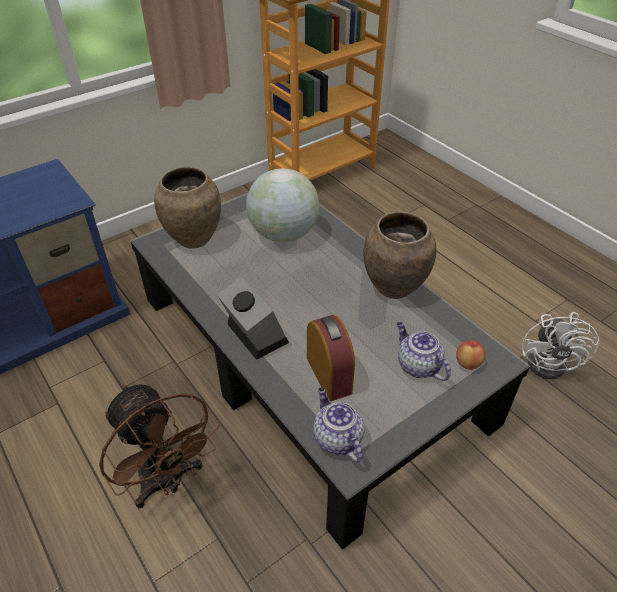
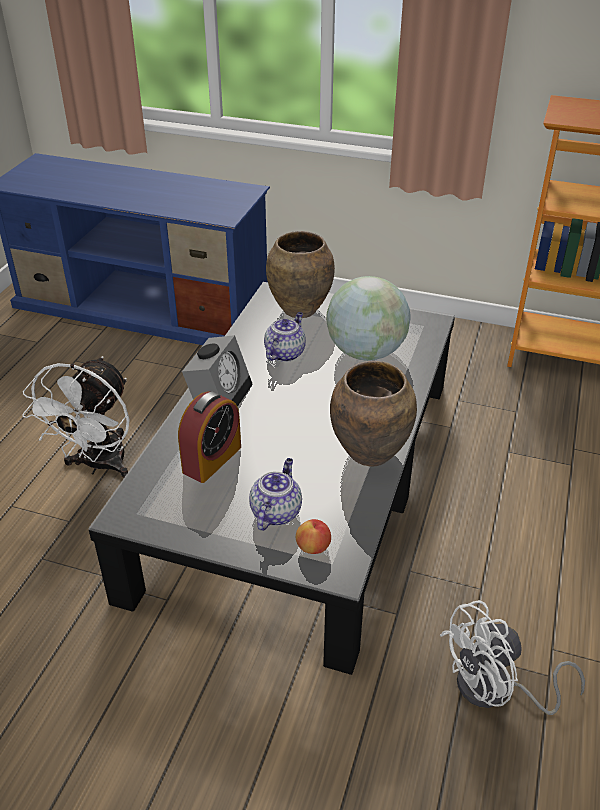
camera: 55 degrees right, 5 degrees down
brown fan [99,384,220,508] -> white fan [22,356,130,477]
teapot [313,387,365,463] -> teapot moved to [264,312,306,362]

